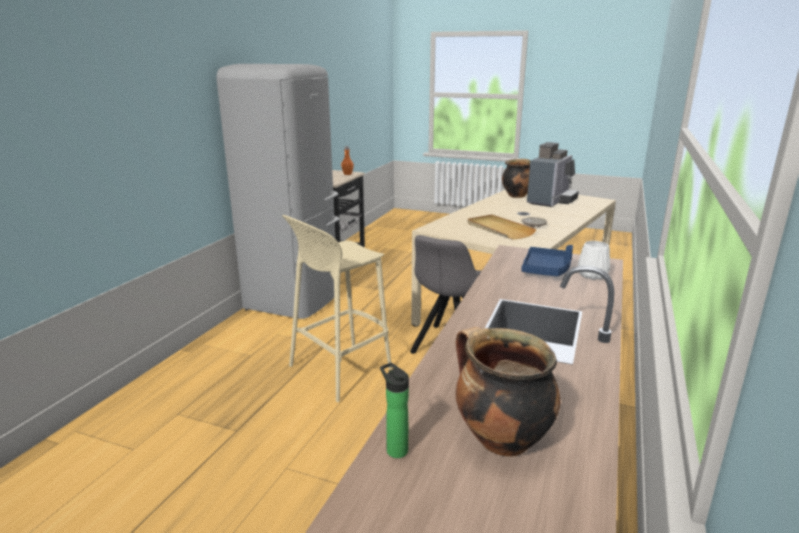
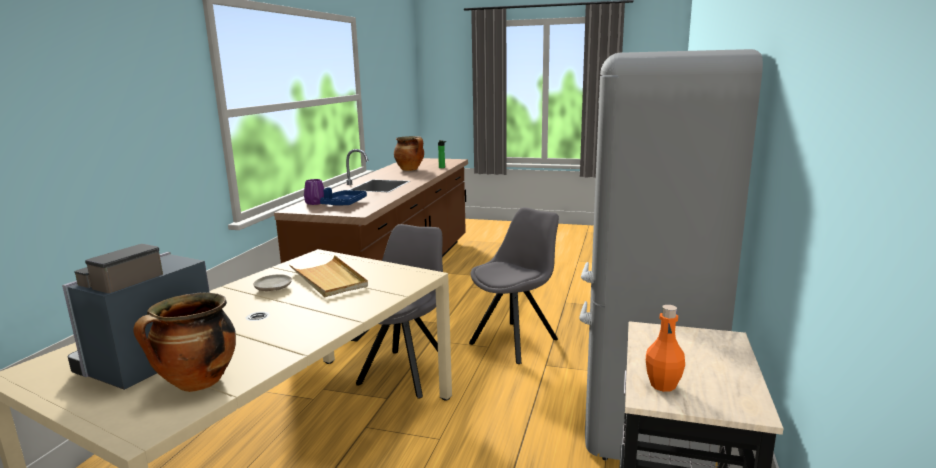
camera: 175 degrees right, 5 degrees down
beige stool [282,215,392,402] -> grey chair [469,207,559,364]
white vase [577,241,610,280] -> purple vase [304,179,324,205]

